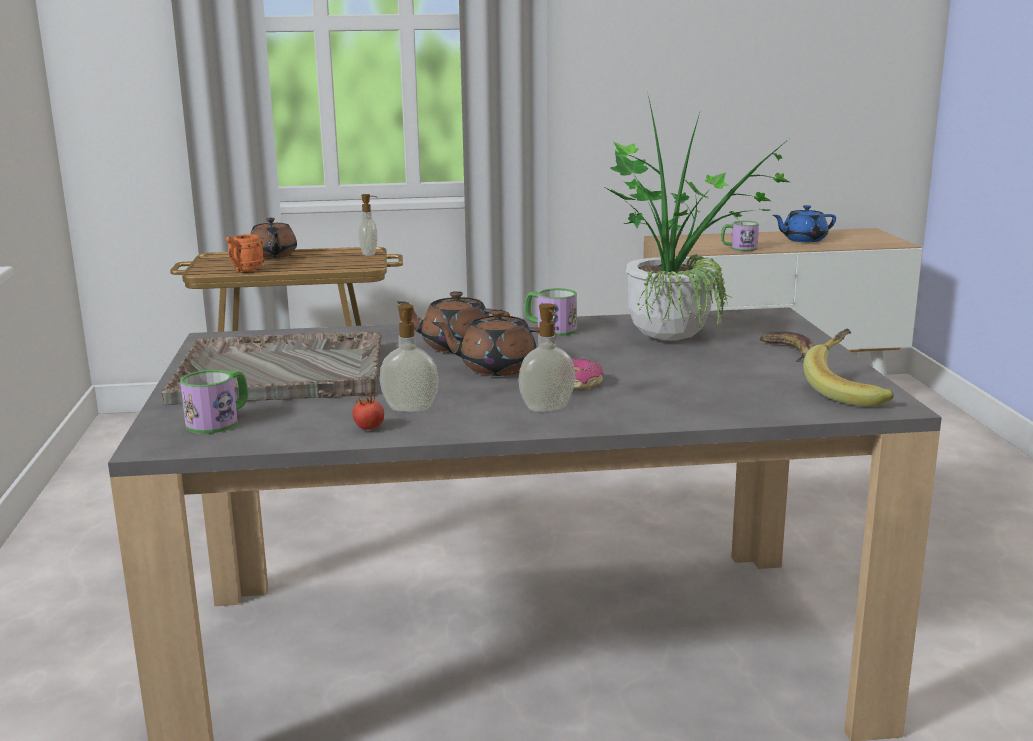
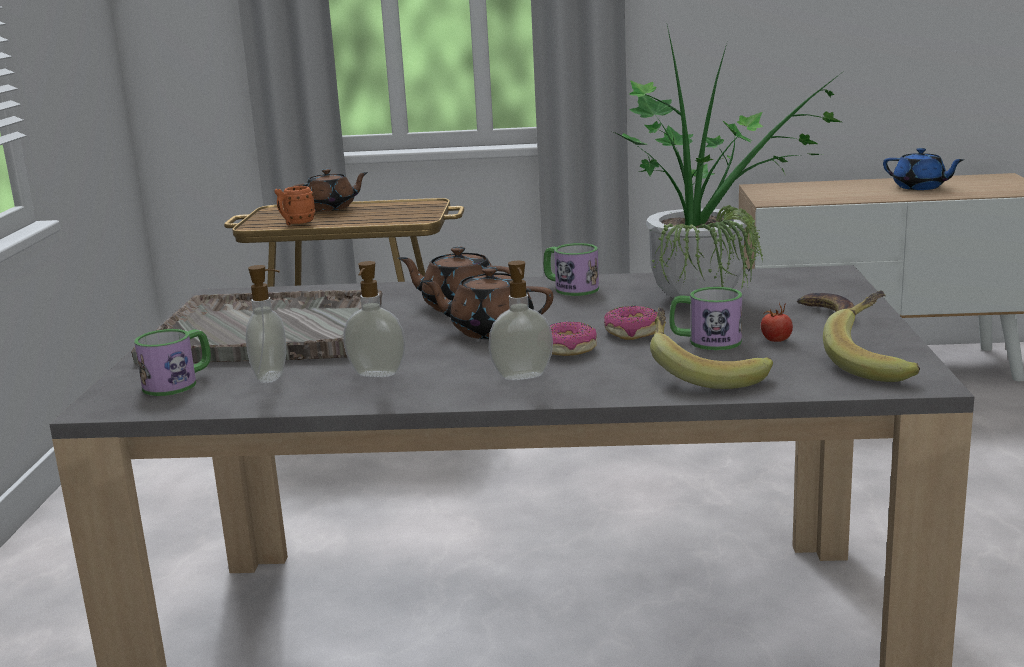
camera: 10 degrees right, 0 degrees up
brown teapot [250,218,297,258] -> brown teapot turned 105 degrees counterclockwise [292,169,368,211]
tomato [353,391,384,430] -> tomato moved to [761,303,793,342]
soap dispenser [358,194,377,256] -> soap dispenser moved to [246,265,286,383]
mug [721,221,759,251] -> mug moved to [669,287,742,350]
blue teapot [773,205,836,242] -> blue teapot turned 135 degrees counterclockwise [883,148,965,190]
none -> donut [604,306,657,340]
none -> banana [650,308,773,389]

